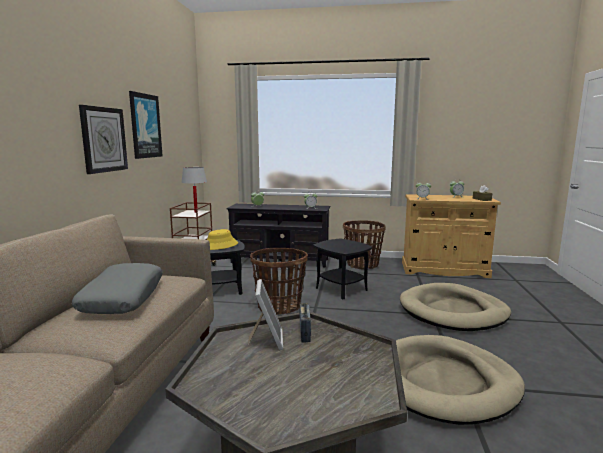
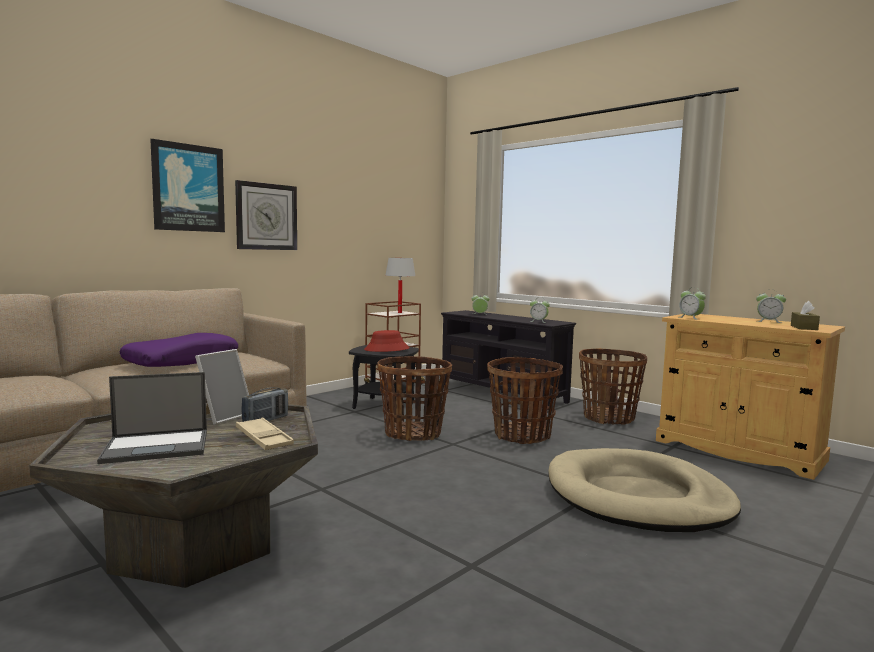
camera: 35 degrees right, 5 degrees down
grey pillow [72,263,163,314] -> purple pillow [120,333,238,367]
picture [129,91,162,159] -> picture moved to [150,139,225,232]
yellow hat [207,229,238,250] -> red hat [364,330,410,352]
black side table [313,239,372,299] -> basket [487,357,563,444]
beige dog bed [396,335,525,425] -> none
none -> laptop [97,372,207,464]
none -> beige tray [236,418,294,450]

